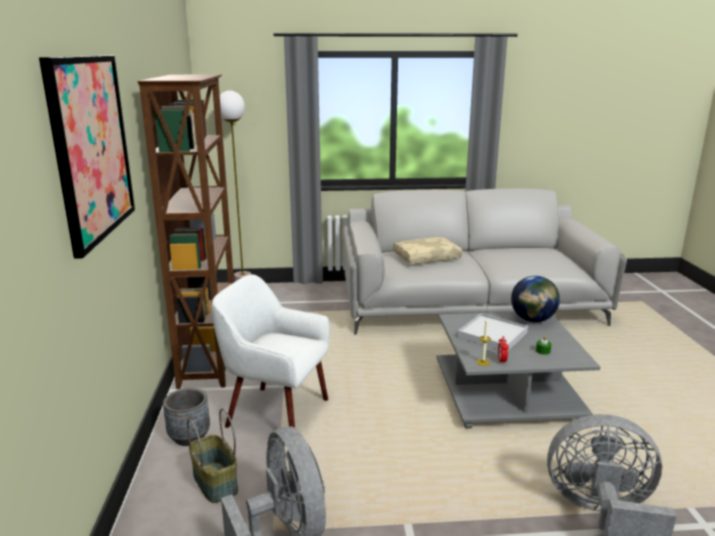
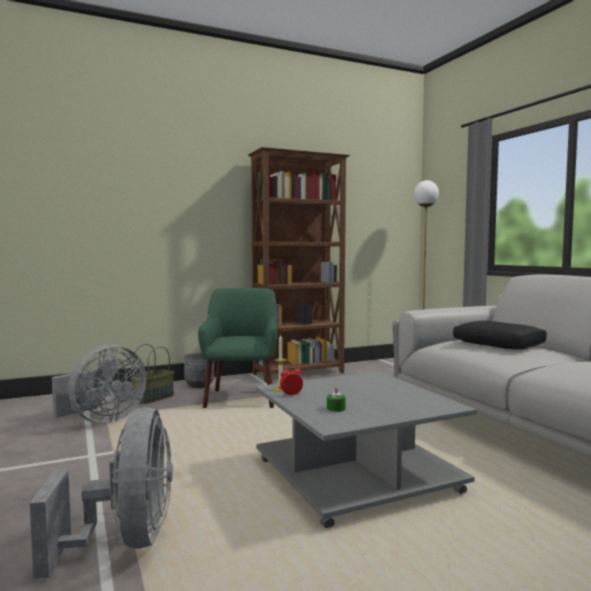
camera: 70 degrees right, 15 degrees down
picture [39,55,135,259] -> none
white armchair [212,274,330,428] -> green armchair [198,288,277,408]
beige pillow [393,237,462,264] -> black pillow [453,321,547,349]
white tray [458,313,528,351] -> none
globe [511,276,560,322] -> none

